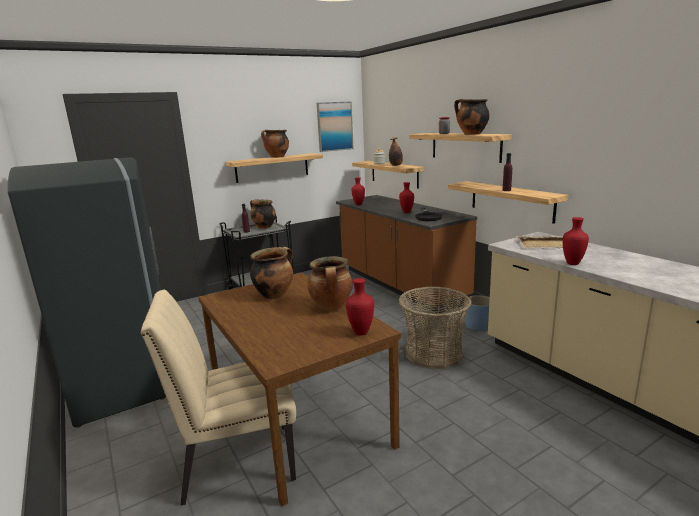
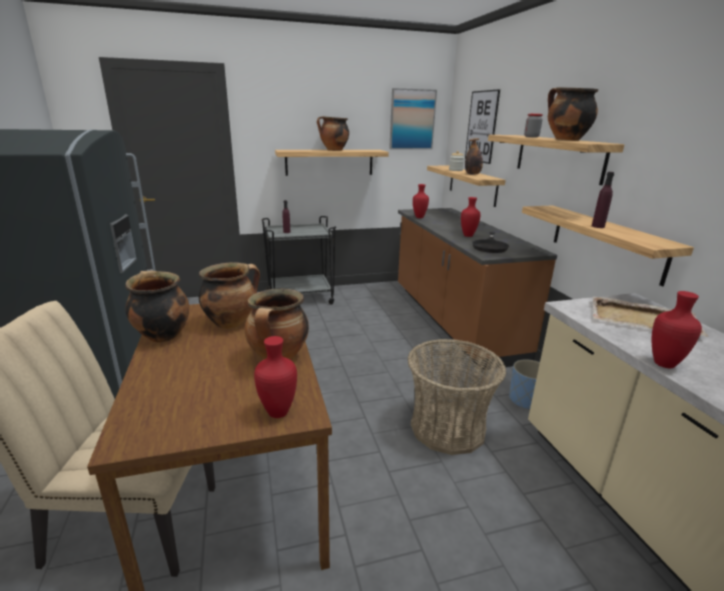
camera: 15 degrees right, 5 degrees up
cooking pot [250,200,276,229] -> cooking pot moved to [125,270,189,343]
none -> picture [465,89,500,164]

